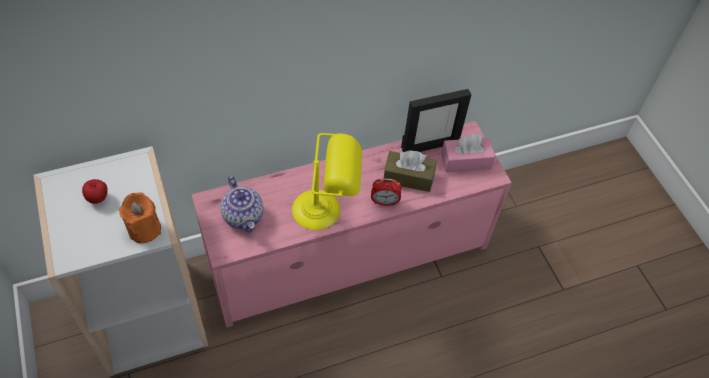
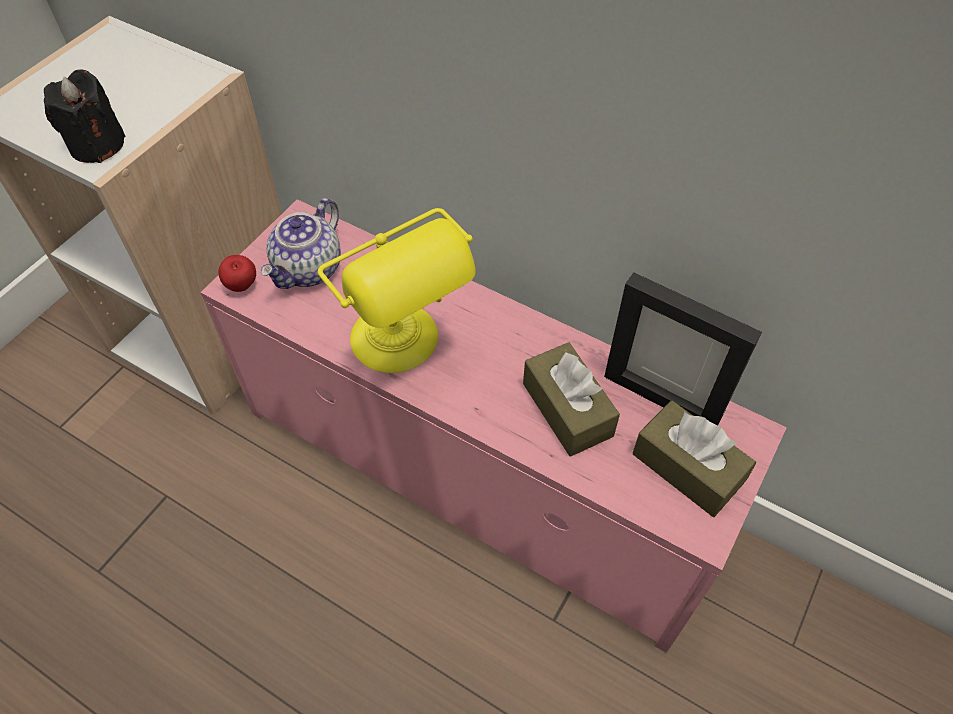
camera: 55 degrees right, 0 degrees up
apple [82,179,108,204] -> apple moved to [218,255,256,292]
orange candle [119,192,161,243] -> black candle [44,70,125,163]
alarm clock [371,179,402,206] -> none
pink tissue box [441,134,495,173] -> brown tissue box [633,400,756,517]

